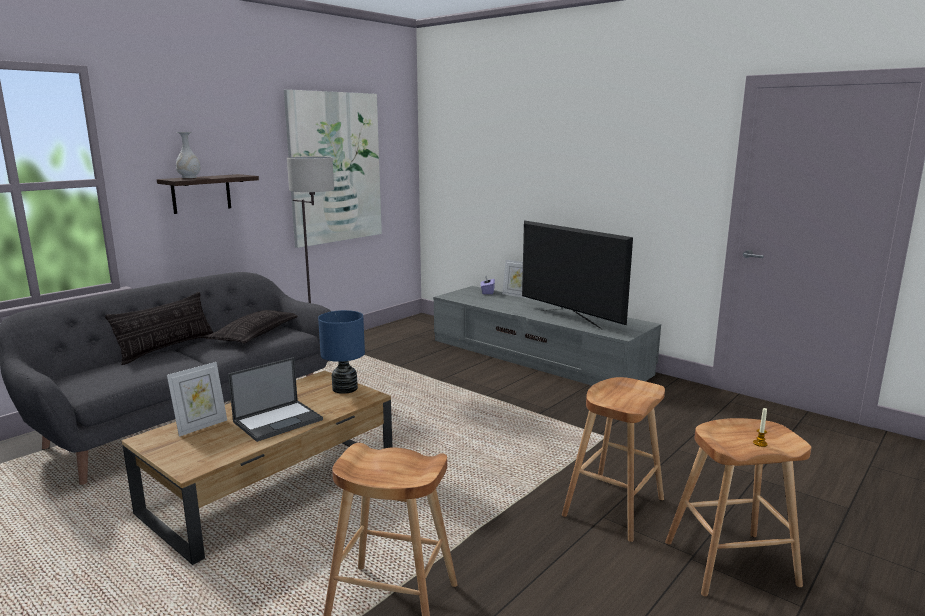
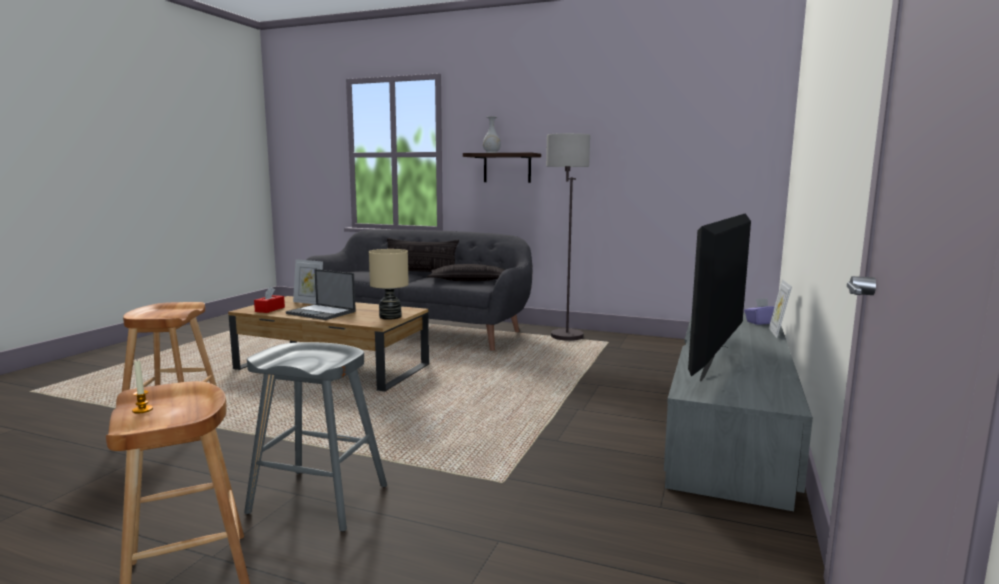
camera: 70 degrees right, 5 degrees down
picture [284,89,382,248] -> none
blue table lamp [318,310,365,394] -> beige table lamp [369,249,409,320]
brown stool [562,377,665,542] -> grey stool [244,342,387,532]
none -> red tissue box [254,287,285,313]

